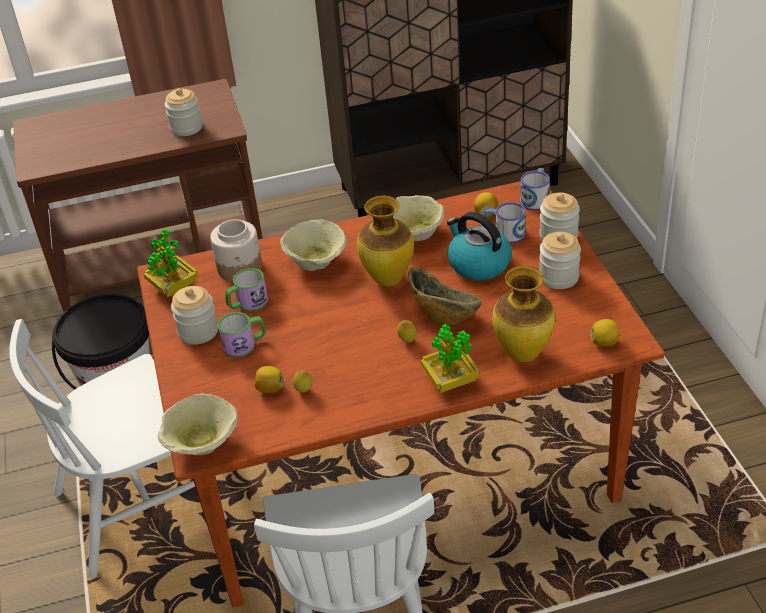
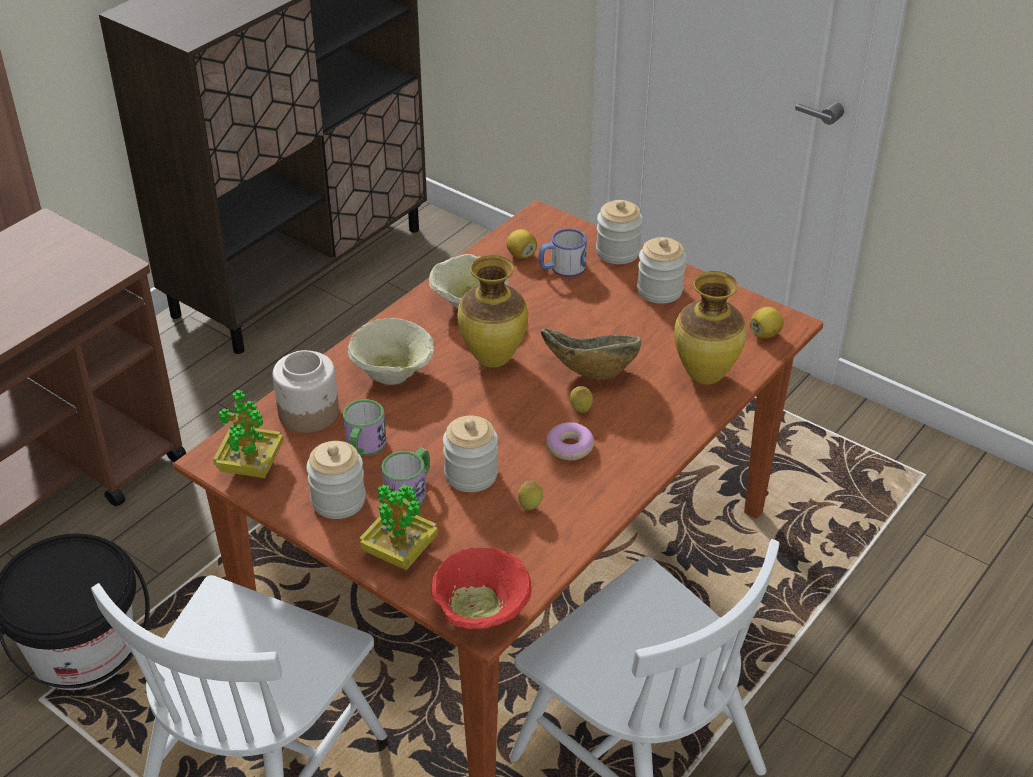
camera: 40 degrees left, 0 degrees up
beige bowl [158,393,238,455] -> red bowl [432,547,532,629]
jar [165,88,203,136] -> jar moved to [443,416,498,492]
lemon [254,366,284,393] -> none
potted plant [421,324,479,393] -> potted plant moved to [359,484,438,570]
kettle [447,212,512,280] -> none
mug [520,168,550,210] -> none
none -> donut [546,422,594,460]

